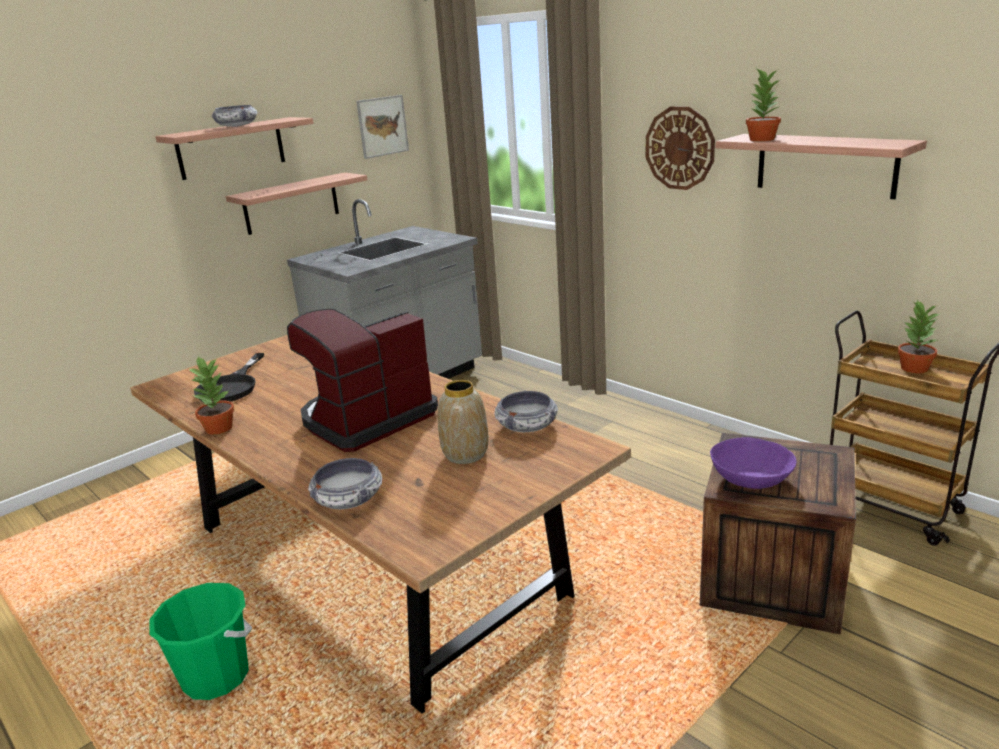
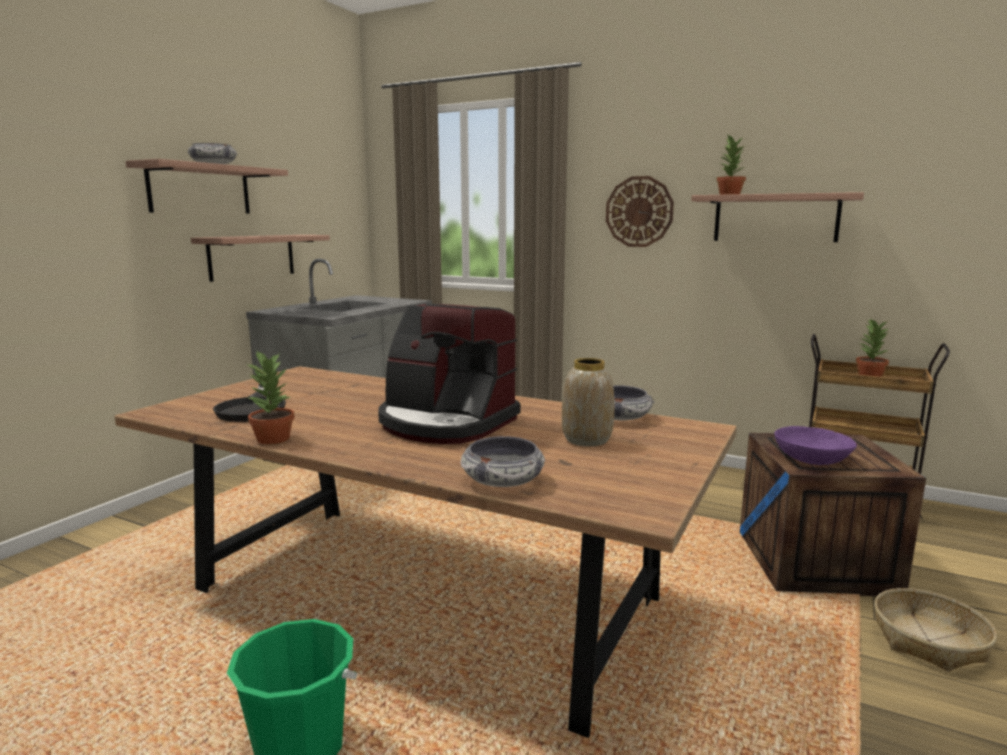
camera: 20 degrees left, 10 degrees down
coffee machine [287,309,438,452] -> coffee machine turned 90 degrees counterclockwise [378,304,521,444]
picture [356,95,409,159] -> none
none -> basket [874,588,997,672]

